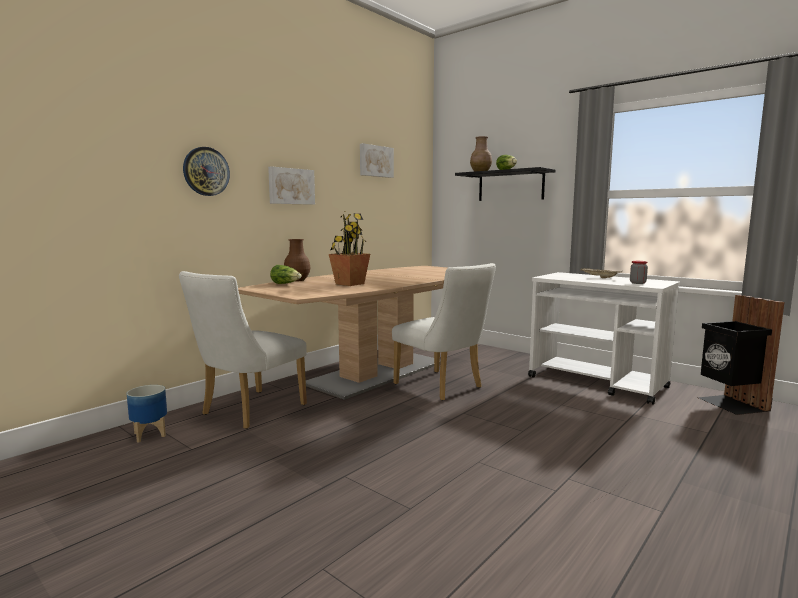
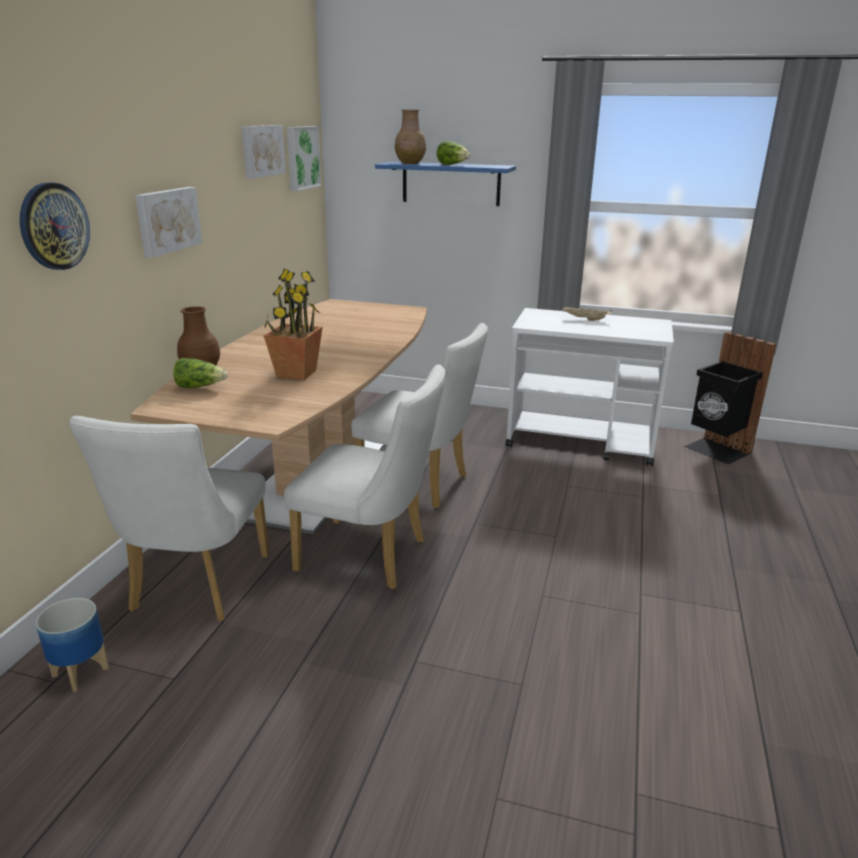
camera: 25 degrees left, 15 degrees up
black shelf [455,167,556,201] -> blue shelf [375,162,516,206]
jar [630,261,648,284] -> none
none -> white chair [284,365,445,589]
none -> picture [287,126,322,191]

